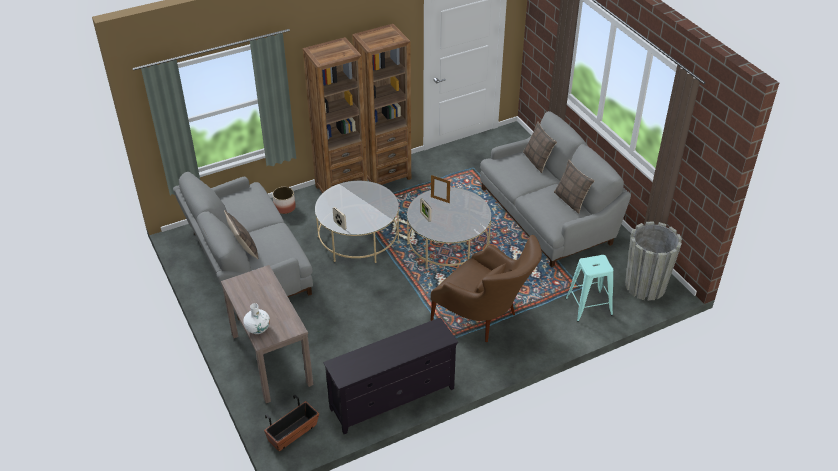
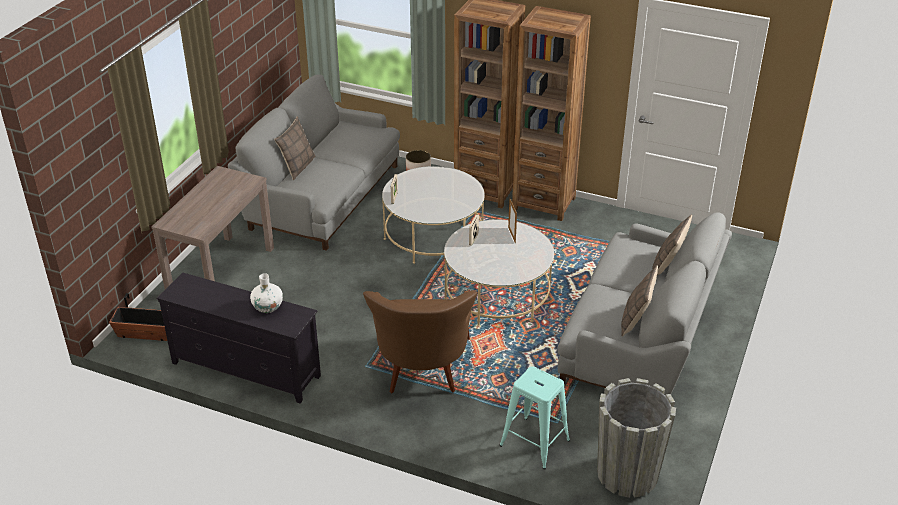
camera: 50 degrees right, 5 degrees down
white vase [243,303,270,334] -> white vase moved to [250,273,283,313]

